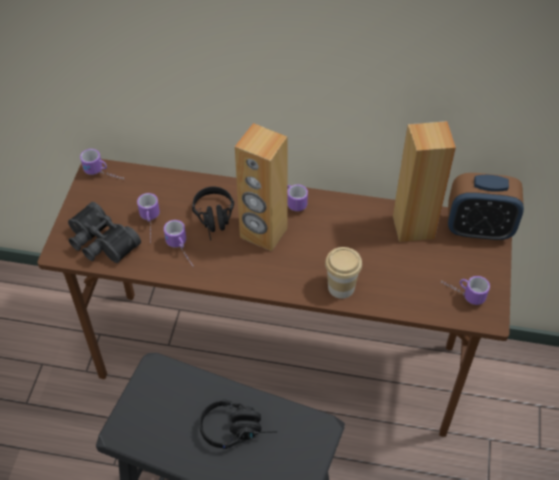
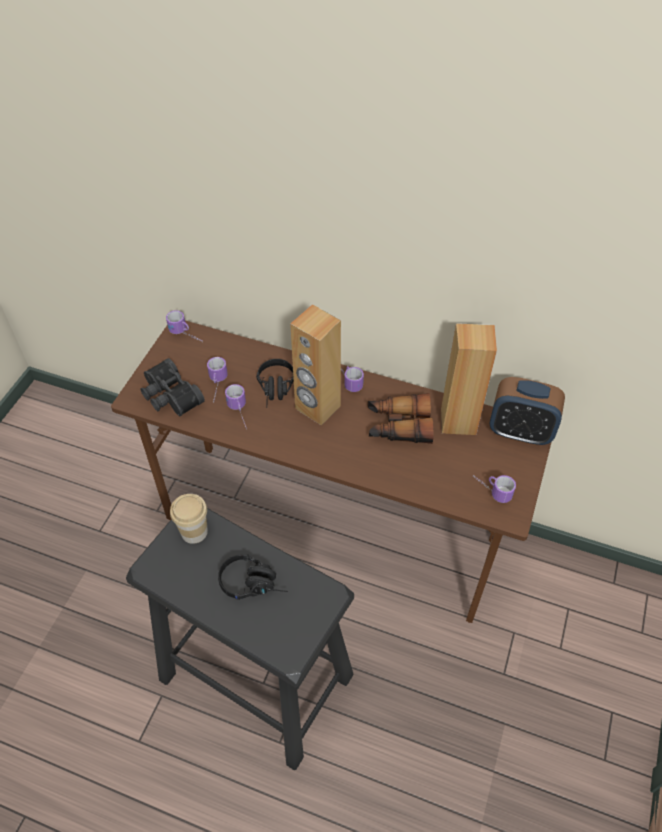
camera: 10 degrees right, 0 degrees up
cup [325,247,362,299] -> cup moved to [170,494,208,544]
none -> binoculars [367,393,434,444]

